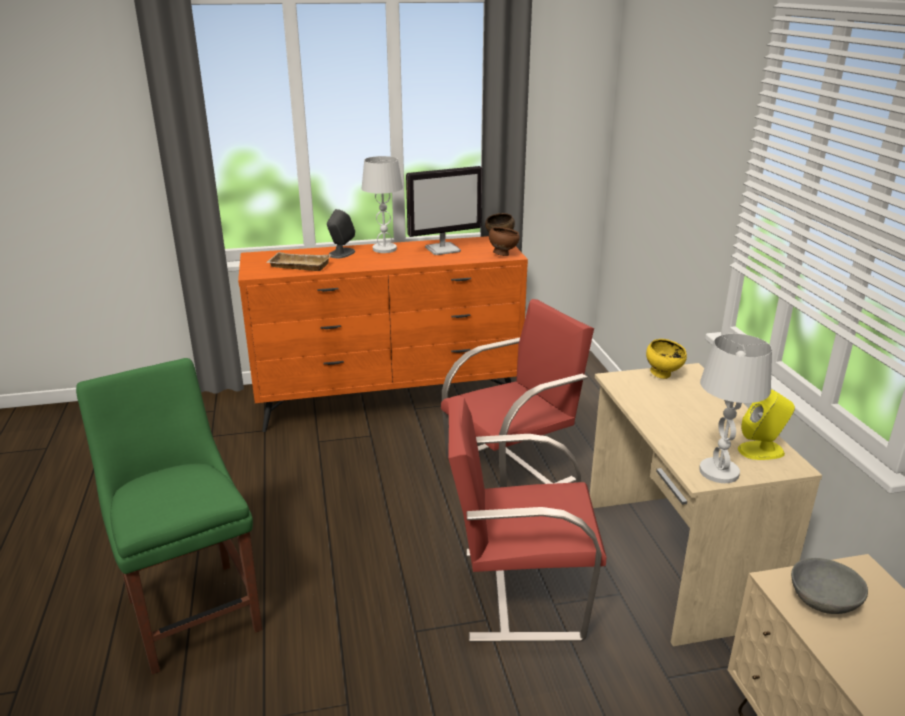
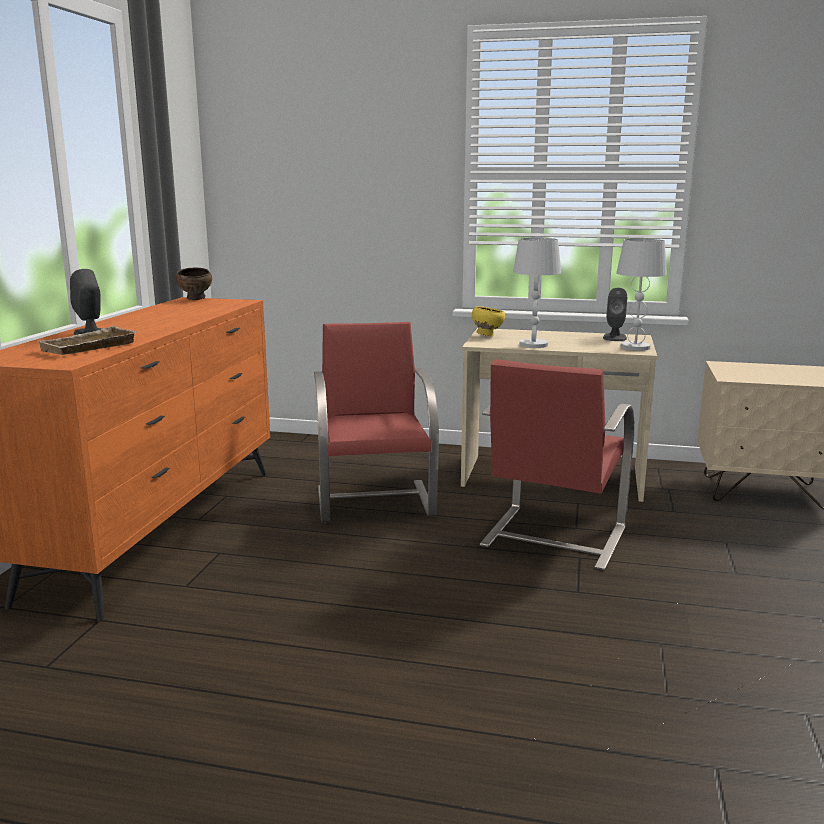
camera: 65 degrees left, 10 degrees down
green chair [76,358,262,675] -> none
white table lamp [362,156,403,253] -> white table lamp moved to [513,238,561,348]
monitor [406,166,483,255] -> none
brown bowl [489,227,520,256] -> none
yellow speaker [738,389,795,460] -> grey speaker [603,288,627,341]
grey bowl [791,558,868,614] -> none

